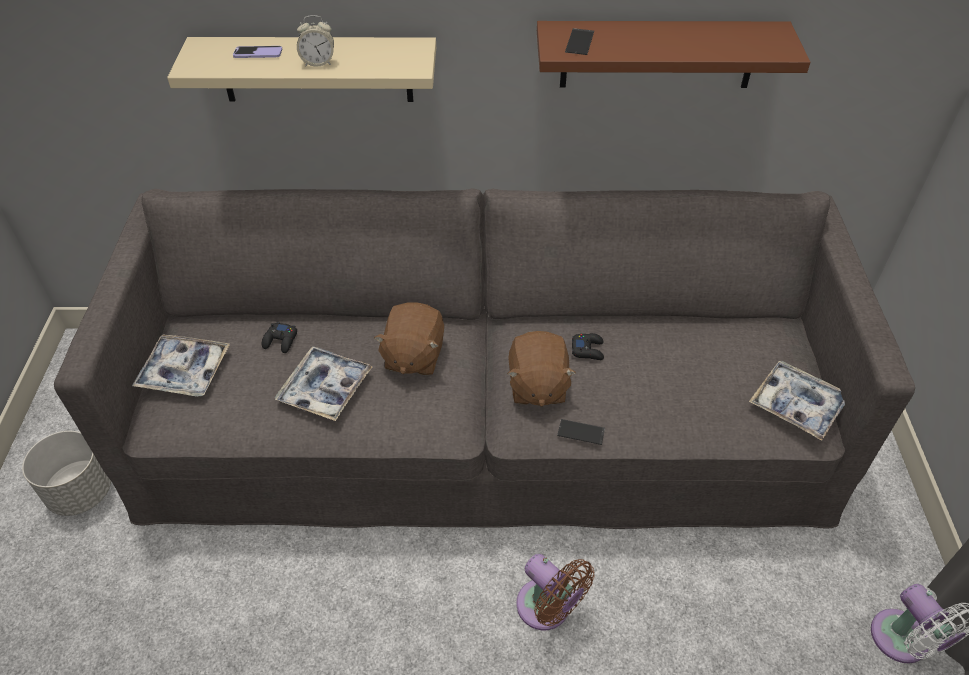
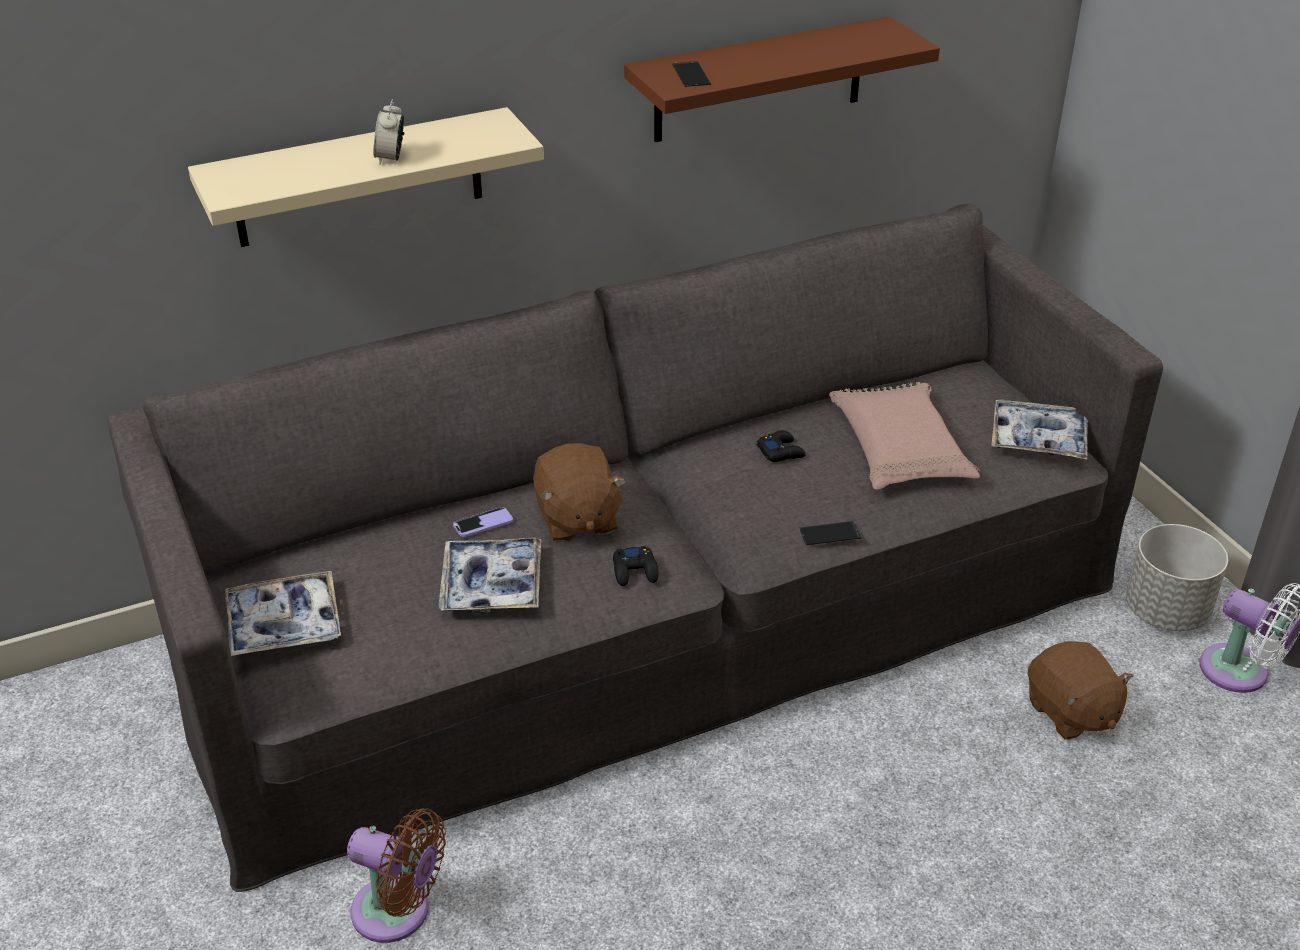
camera: 25 degrees left, 10 degrees down
grey planter [22,431,111,516] -> grey planter moved to [1126,524,1228,631]
phone [233,46,282,58] -> phone moved to [453,507,513,537]
black game controller [262,322,297,353] -> black game controller moved to [613,546,659,586]
alarm clock [297,15,334,67] -> alarm clock turned 120 degrees clockwise [373,99,404,165]
brown plush toy [507,331,576,407] -> brown plush toy moved to [1028,641,1133,740]
brown fan [516,554,595,631] -> brown fan moved to [347,808,446,943]
none -> beige pillow [829,381,980,490]

